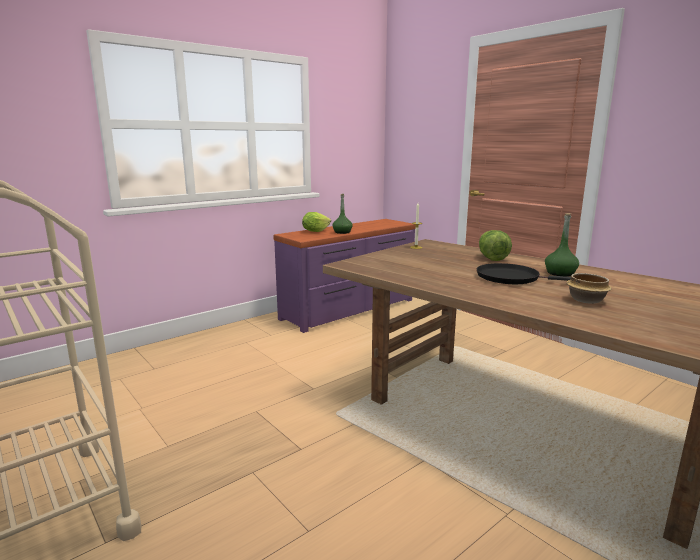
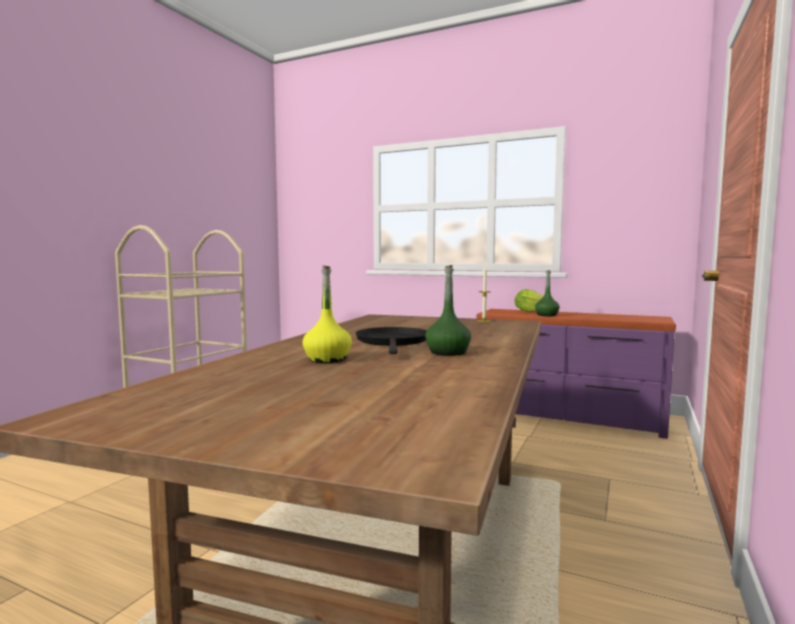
camera: 65 degrees right, 10 degrees down
lettuce [479,230,512,261] -> none
bowl [566,273,612,304] -> yellow bottle [302,266,352,363]

